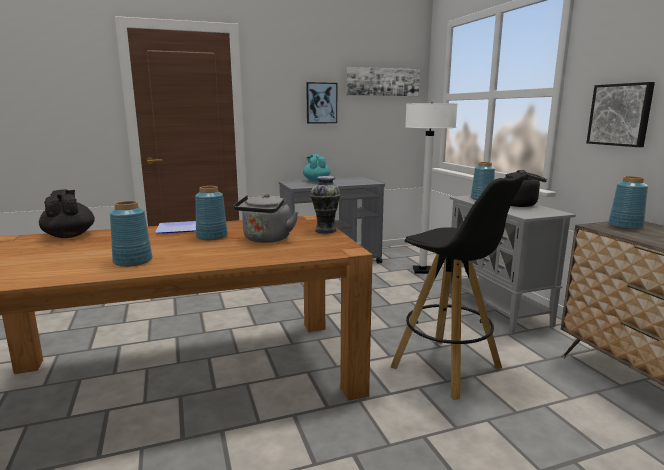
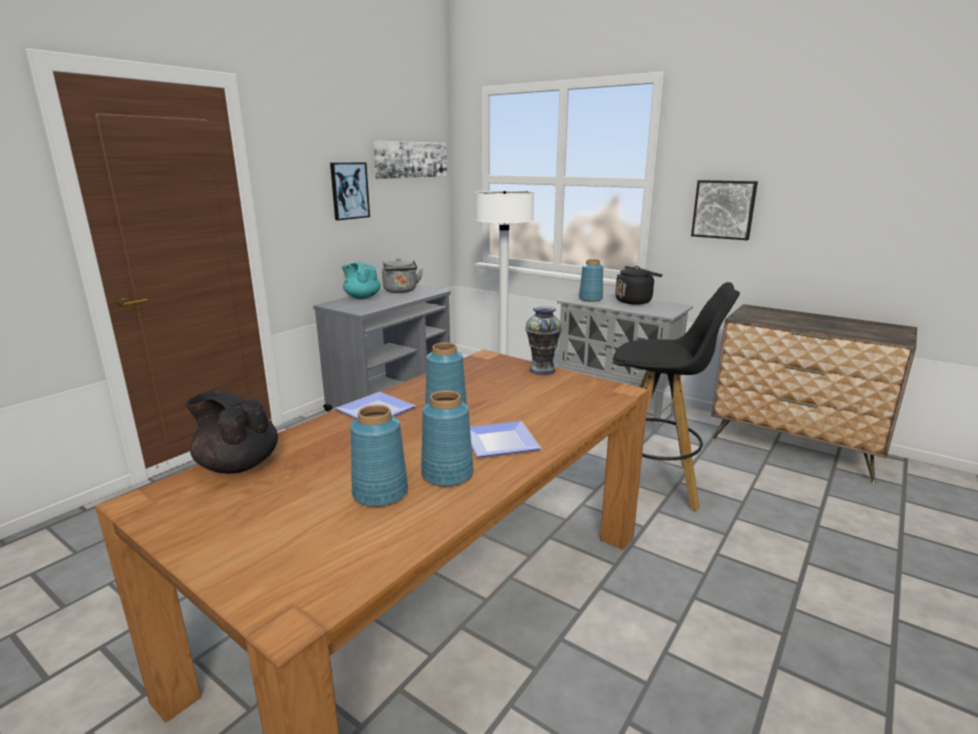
camera: 35 degrees left, 5 degrees up
grey kettle [234,193,298,243] -> grey kettle moved to [382,258,423,293]
blue vase [608,176,648,230] -> blue vase moved to [350,405,408,507]
none -> plate [470,421,541,457]

